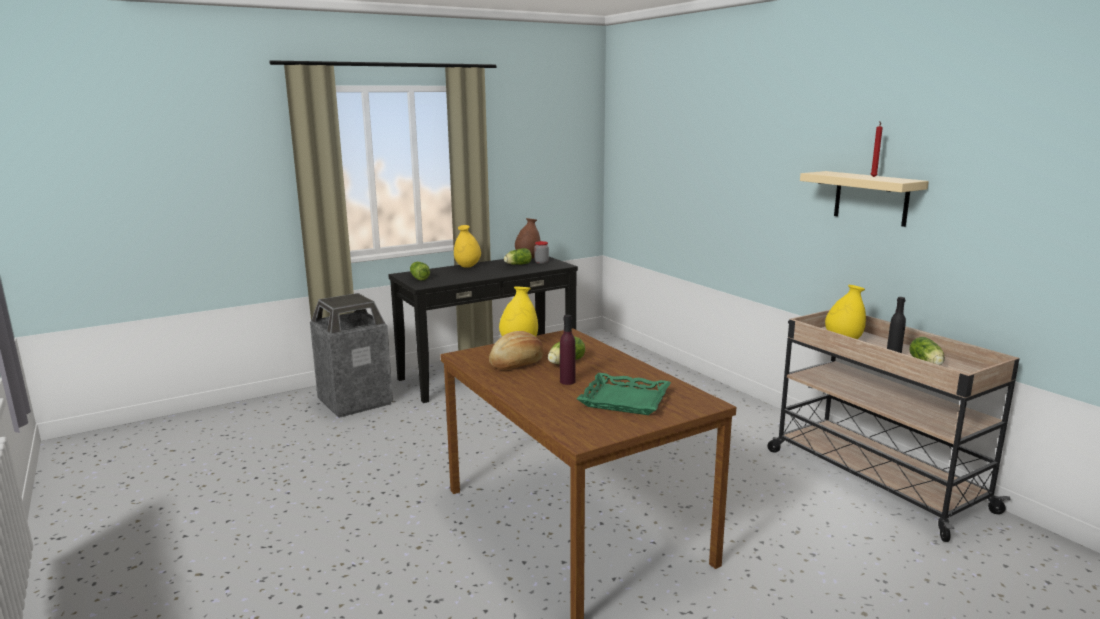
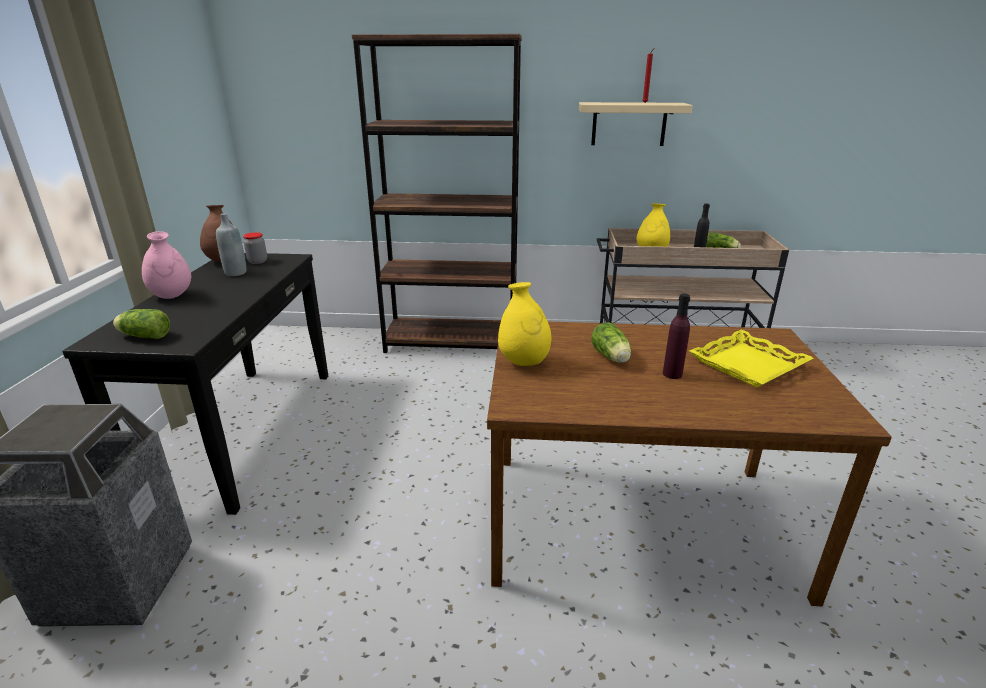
camera: 55 degrees left, 10 degrees up
yellow vase [454,225,481,268] -> pink vase [142,231,191,299]
bread [489,331,544,370] -> none
lettuce [504,248,532,265] -> grey bottle [216,213,246,276]
green tray [577,373,671,415] -> yellow tray [689,329,814,388]
none -> brown bookcase [352,34,522,353]

